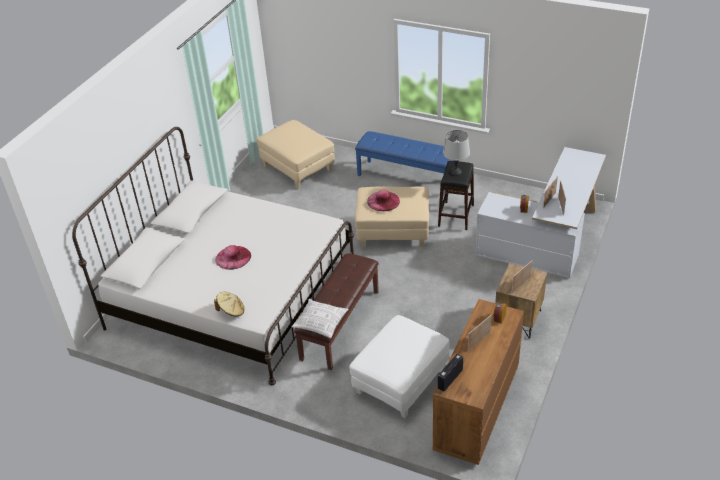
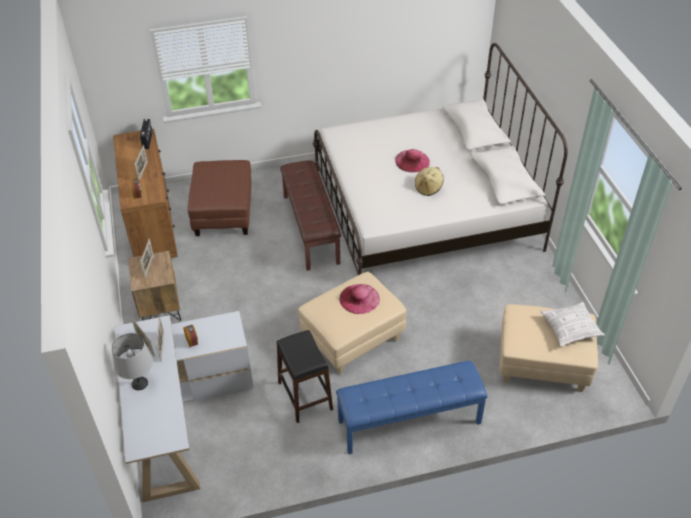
camera: 140 degrees right, 5 degrees up
beige hat [214,292,245,317] -> beige hat moved to [415,167,444,196]
pillow [292,299,349,338] -> pillow moved to [540,302,605,347]
white ottoman [349,315,449,418] -> brown ottoman [188,160,251,236]
grey table lamp [443,130,470,175] -> grey table lamp moved to [112,333,153,390]

